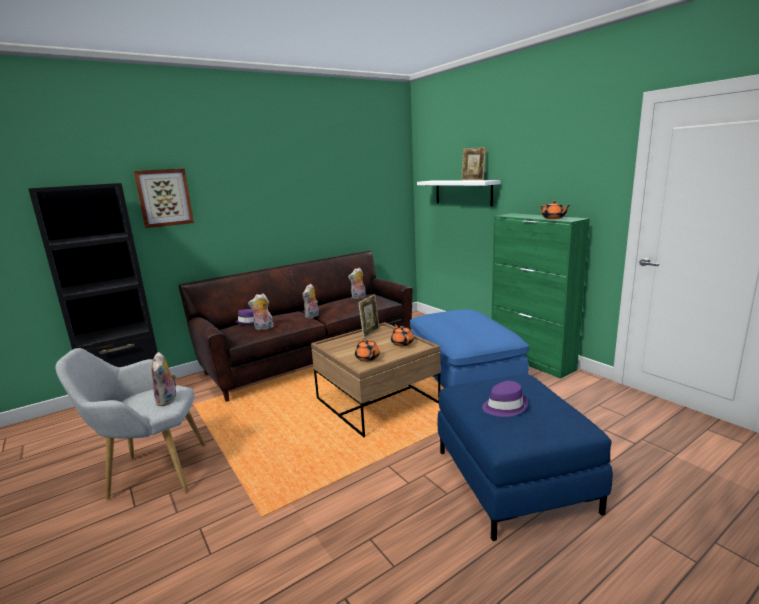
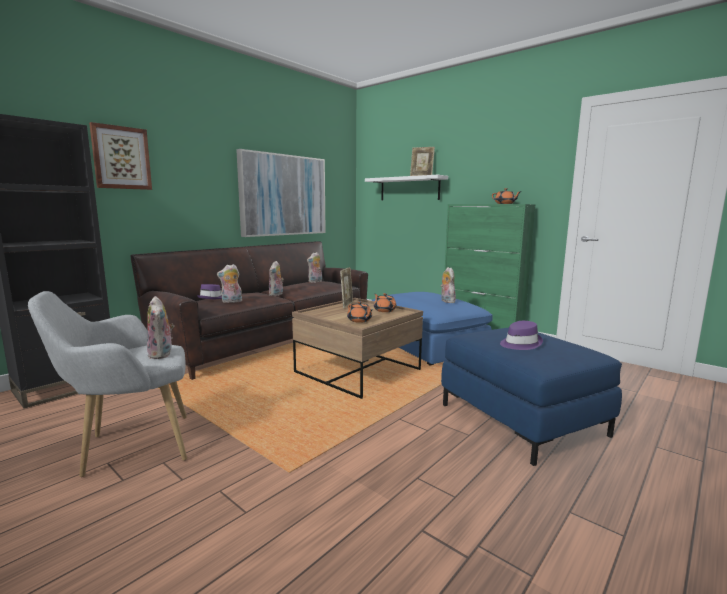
camera: 15 degrees left, 5 degrees down
none -> picture [236,149,326,237]
none -> plush toy [441,267,456,303]

